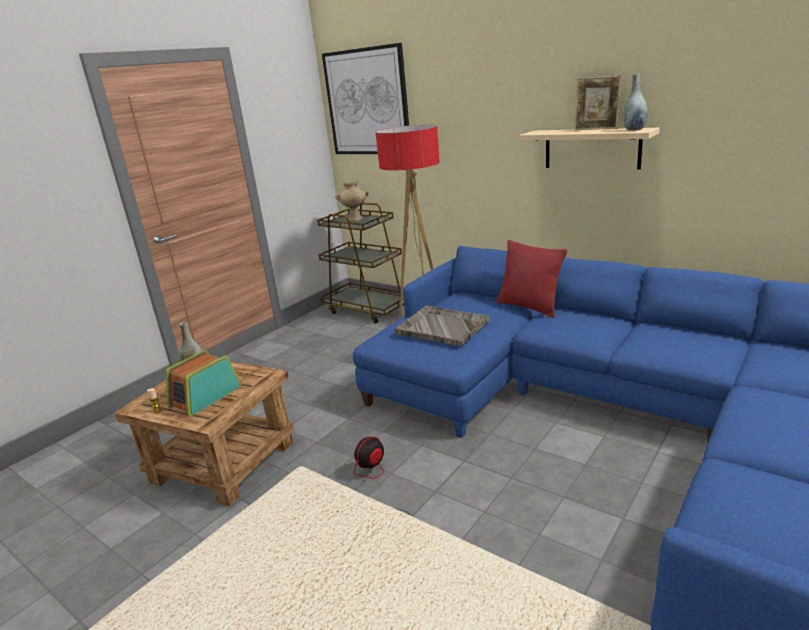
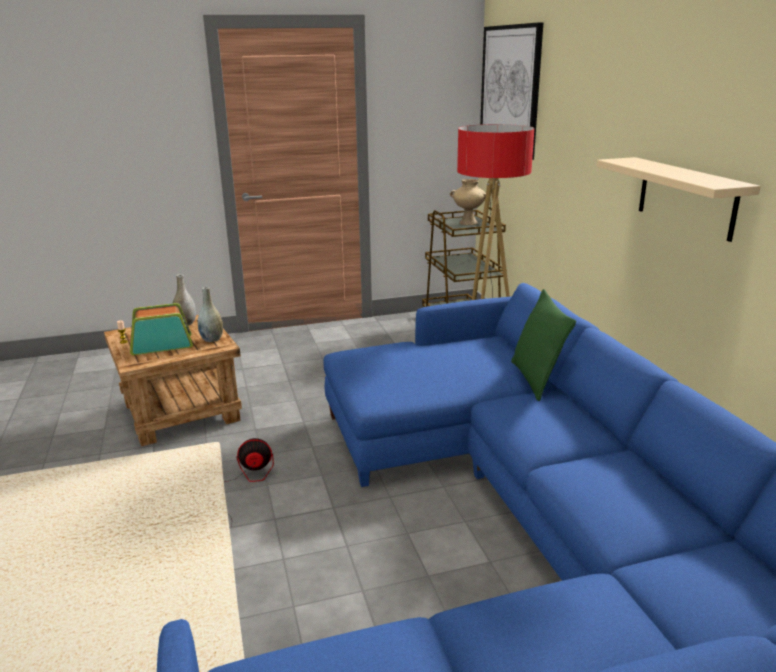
camera: 35 degrees right, 0 degrees up
grey tray [395,305,490,346] -> none
red pillow [496,240,567,318] -> green pillow [511,289,576,401]
picture frame [574,76,621,130] -> none
grey vase [623,74,648,131] -> grey vase moved to [198,287,223,342]

